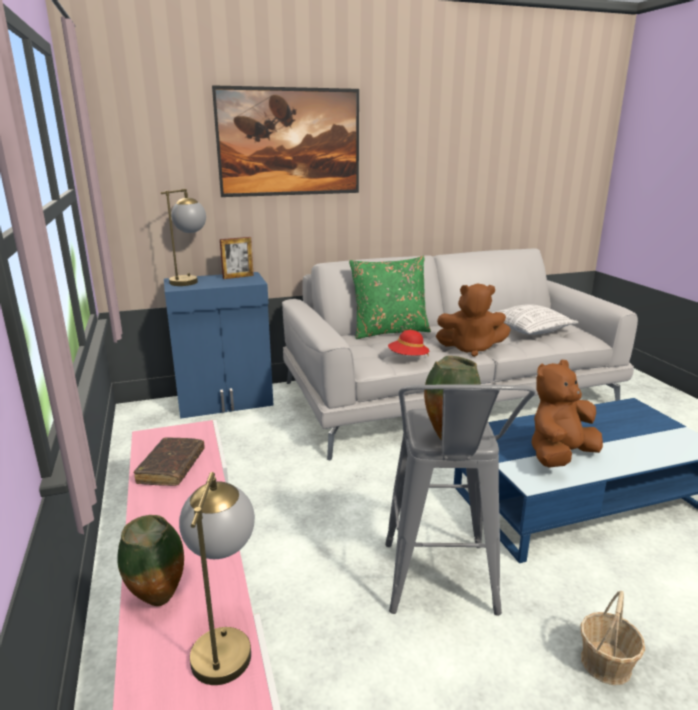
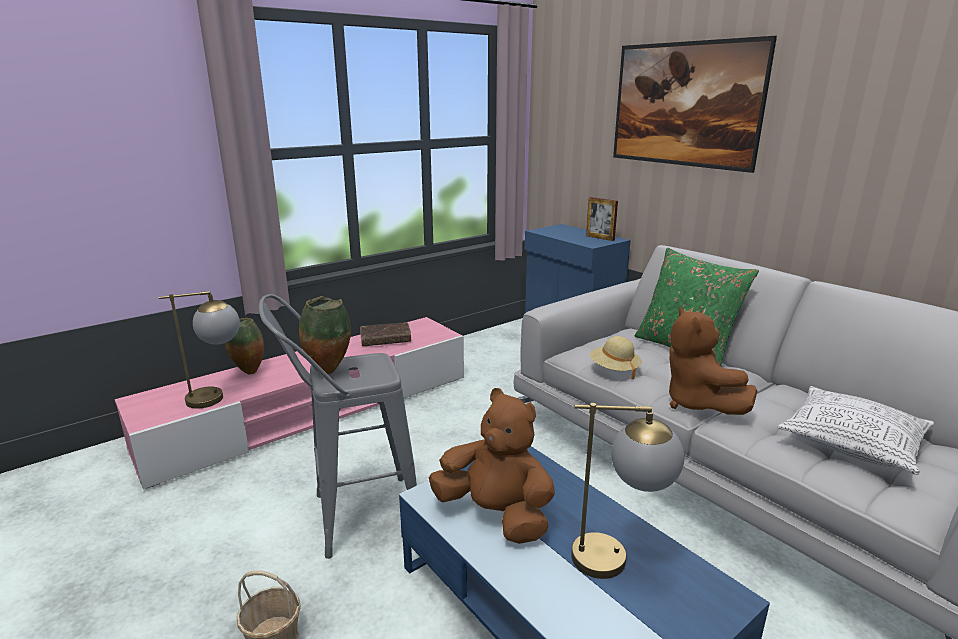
camera: 70 degrees right, 0 degrees up
table lamp [160,189,206,286] -> table lamp moved to [571,403,684,579]
red hat [388,330,429,355] -> beige hat [590,336,642,379]

